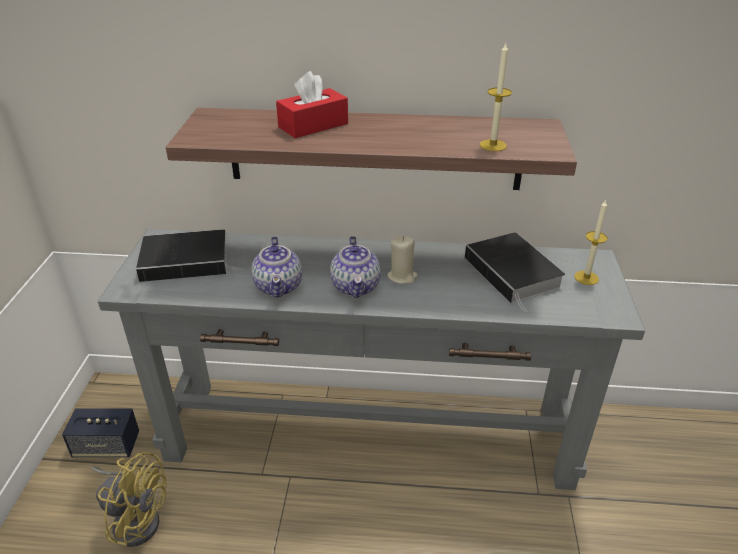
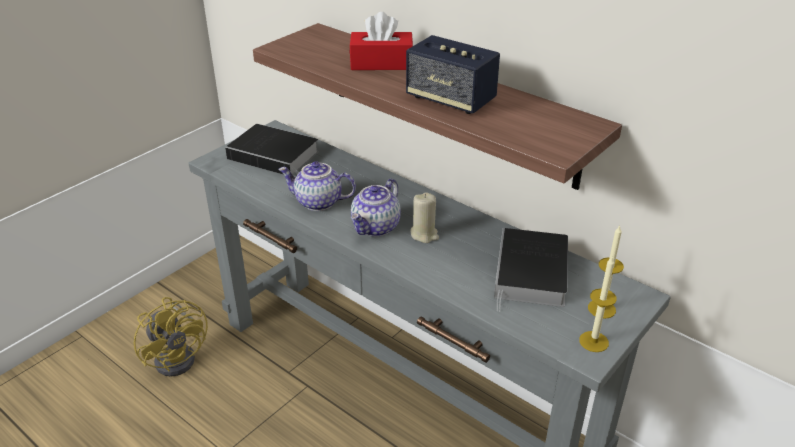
camera: 35 degrees right, 0 degrees up
speaker [62,408,139,457] -> speaker moved to [406,35,500,114]
teapot [251,236,302,298] -> teapot turned 75 degrees clockwise [278,161,356,211]
candle [480,43,512,151] -> candle moved to [579,257,617,352]

